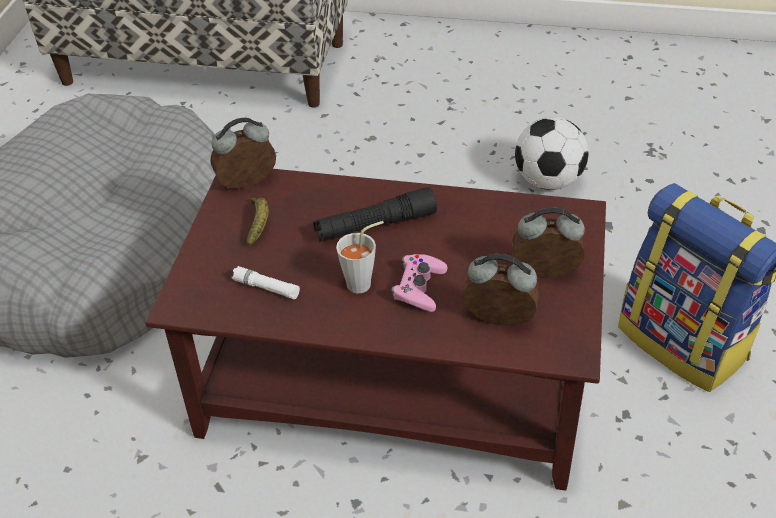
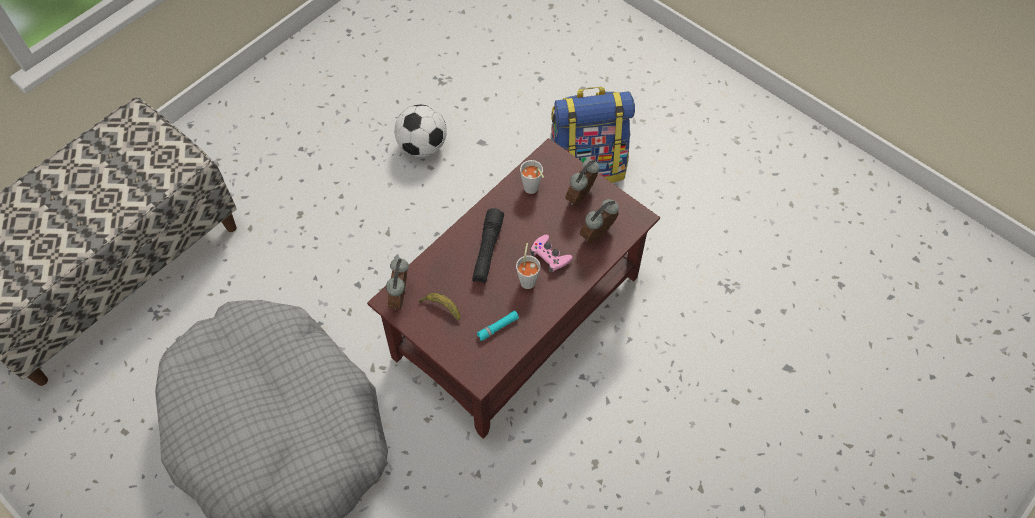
camera: 60 degrees left, 15 degrees up
white flashlight [232,266,300,299] -> turquoise flashlight [477,311,518,341]
none -> grey cup [520,160,544,194]

